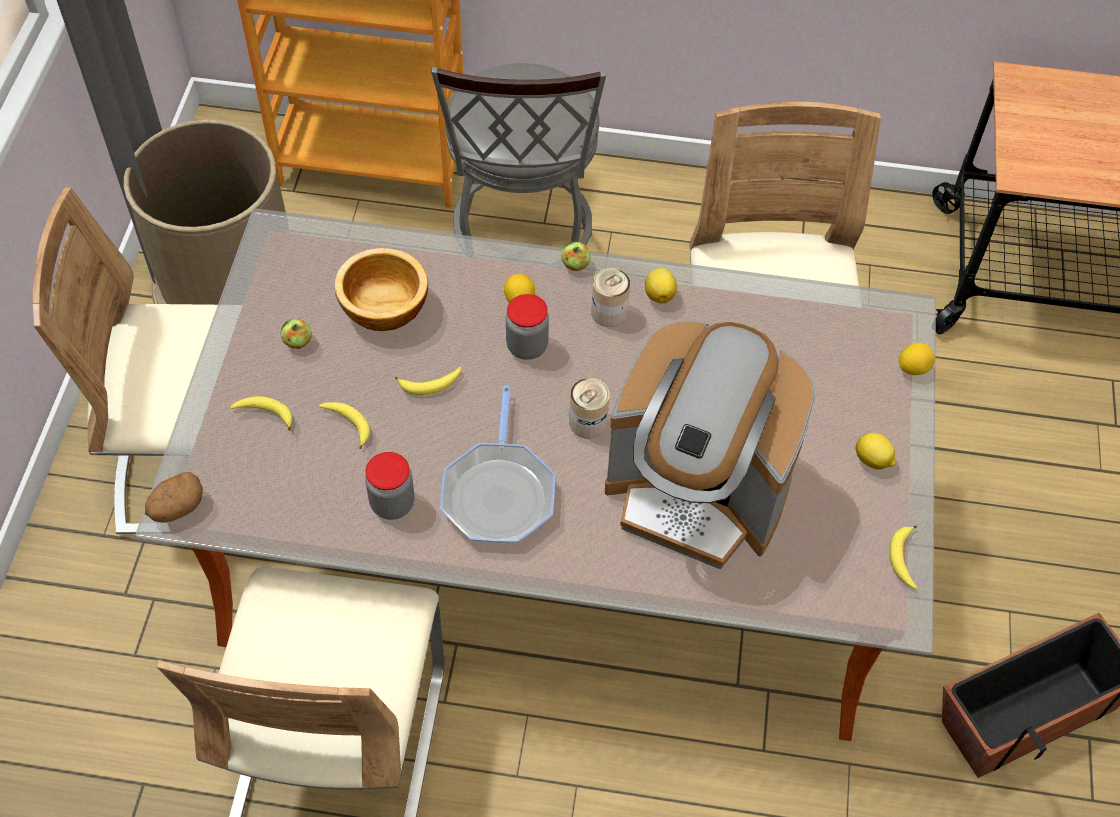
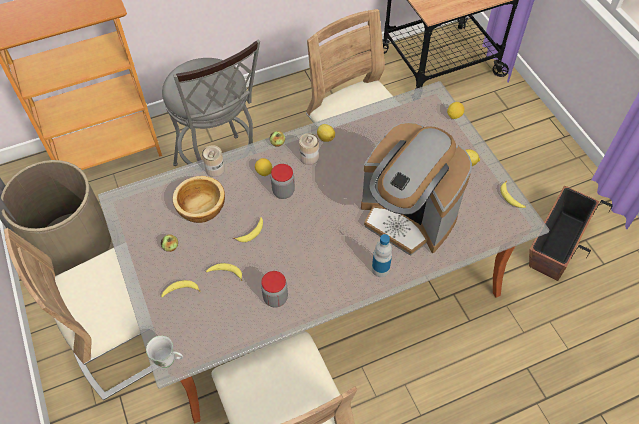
camera: 30 degrees left, 0 degrees up
potato [145,472,203,523] -> white mug [146,336,183,368]
frying pan [440,386,555,543] -> none
can [569,378,610,439] -> can moved to [202,145,225,177]
coffee machine [605,320,816,570] -> coffee machine turned 45 degrees clockwise [361,123,472,256]
none -> bottle [372,234,392,277]

